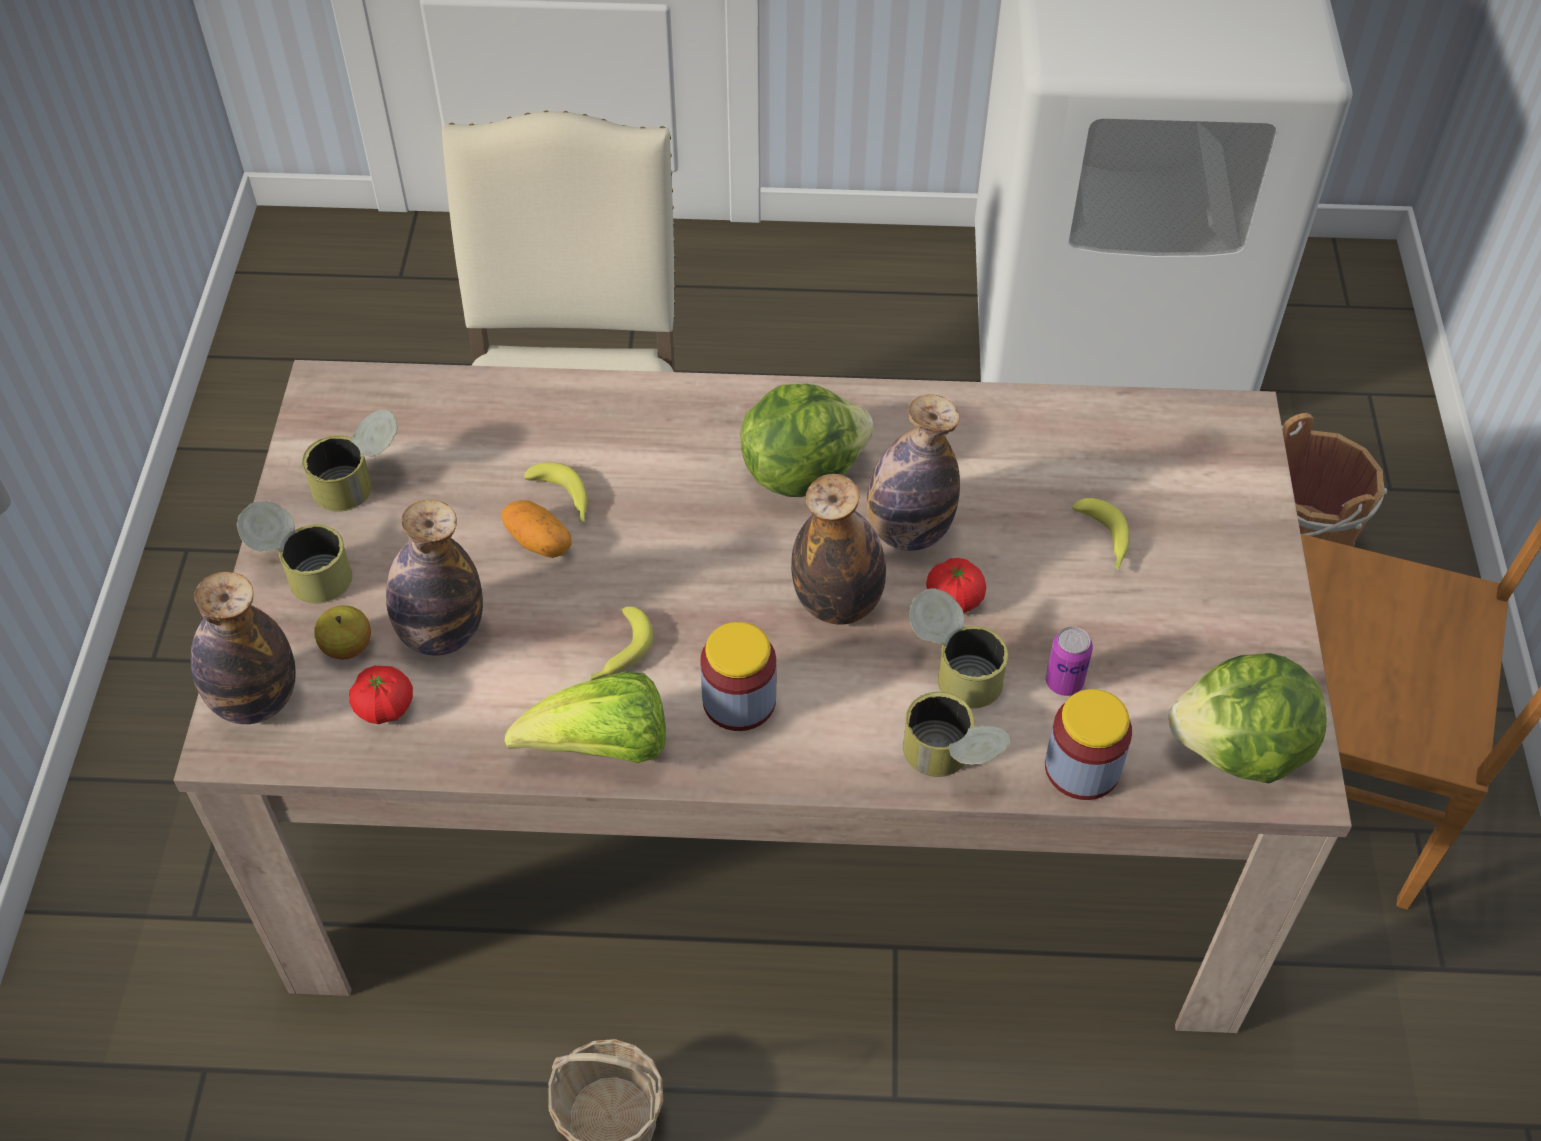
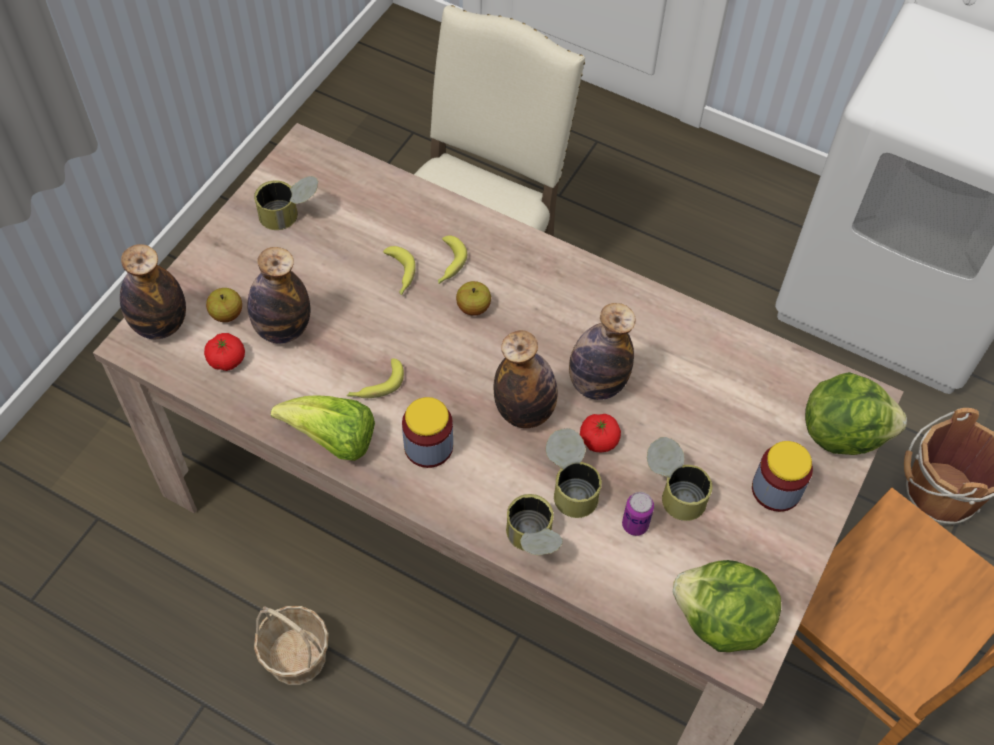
camera: 25 degrees right, 5 degrees up
can [236,501,353,604] -> can moved to [647,437,712,521]
potato [501,500,572,558] -> none
lettuce [740,384,874,497] -> lettuce moved to [805,372,907,455]
jar [1045,689,1132,800] -> jar moved to [752,441,813,512]
banana [1072,498,1130,570] -> banana moved to [438,235,467,284]
none -> apple [456,281,491,316]

